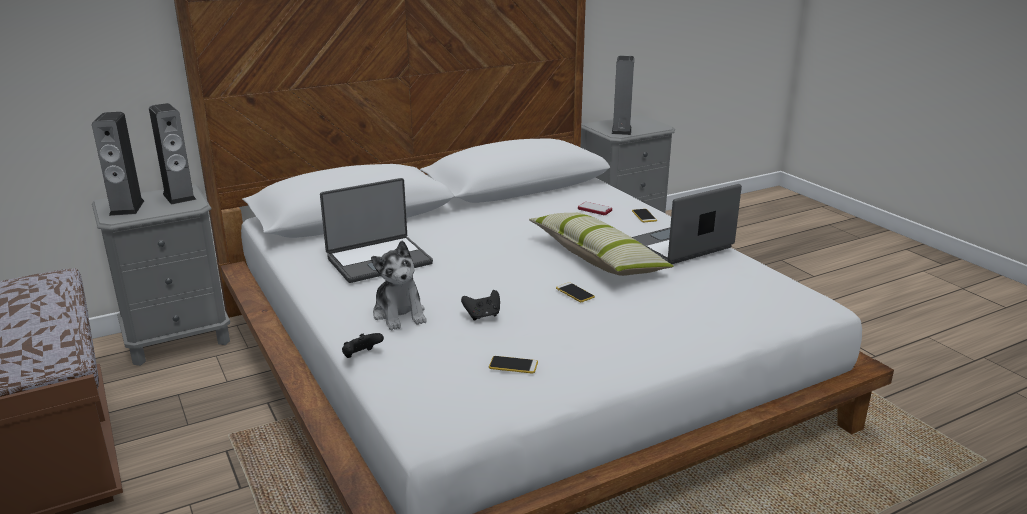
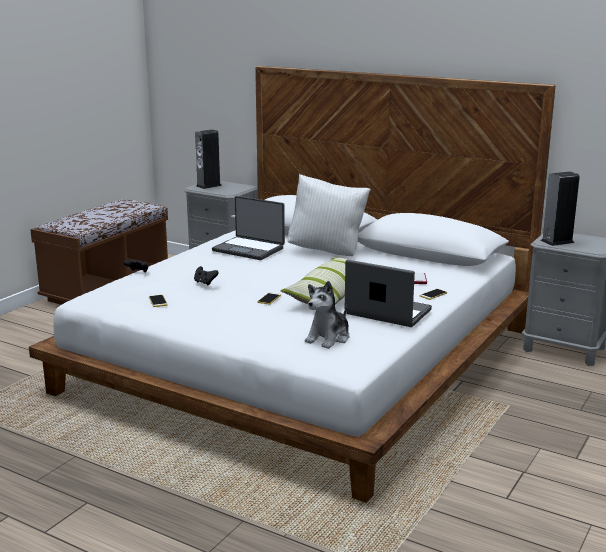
camera: 60 degrees right, 5 degrees down
speaker [149,103,196,205] -> none
plush toy [371,240,427,330] -> plush toy moved to [305,281,349,349]
none -> white pillow [288,174,371,256]

